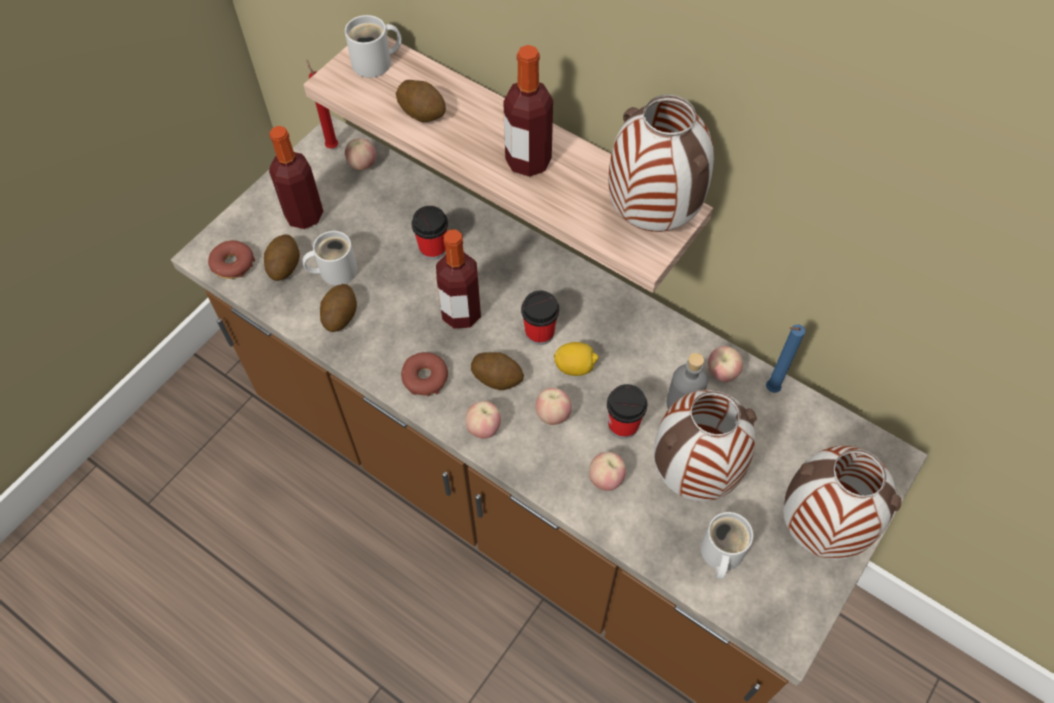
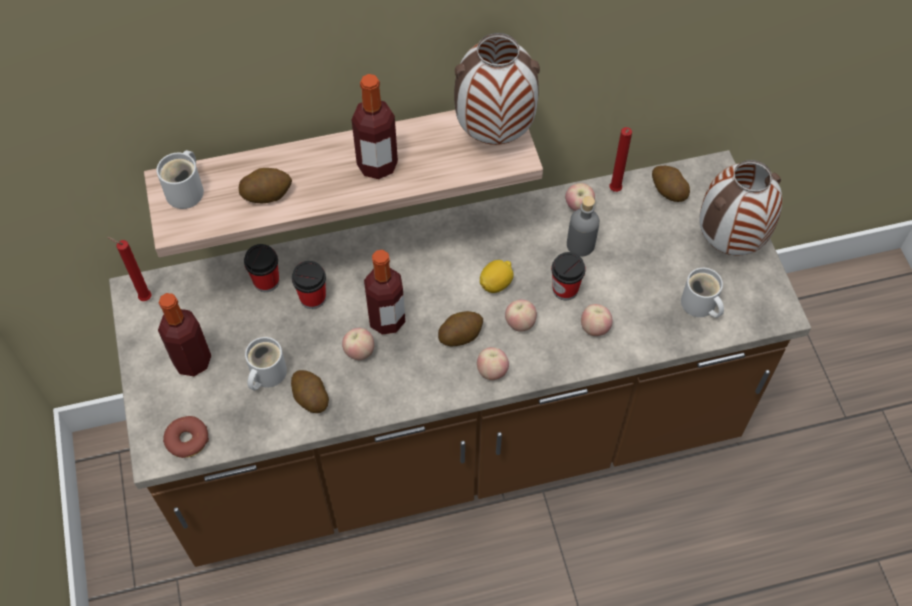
camera: 50 degrees left, 0 degrees up
potato [264,234,300,281] -> potato moved to [652,166,690,202]
apple [345,138,377,170] -> apple moved to [342,328,374,360]
donut [401,352,448,396] -> none
cup [521,291,559,345] -> cup moved to [244,244,279,292]
vase [654,390,757,501] -> none
blue candle [766,324,806,393] -> red candle [609,127,632,192]

